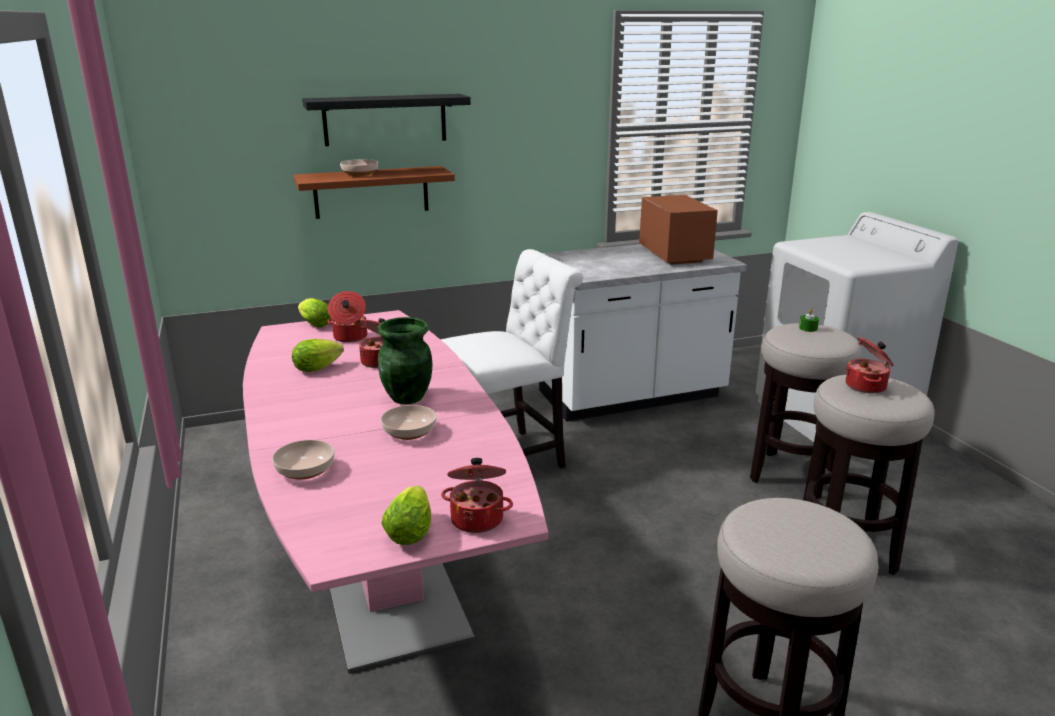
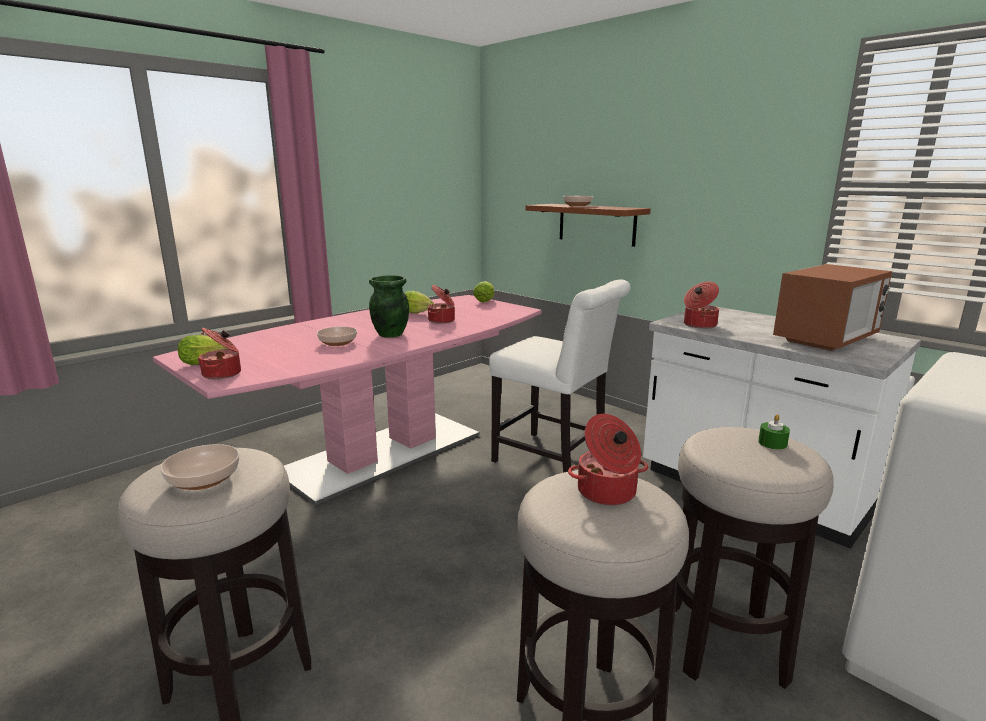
camera: 65 degrees right, 5 degrees down
bowl [272,440,334,480] -> bowl moved to [160,444,239,490]
black shelf [302,94,471,146] -> none
cooking pot [327,291,367,343] -> cooking pot moved to [684,281,719,329]

